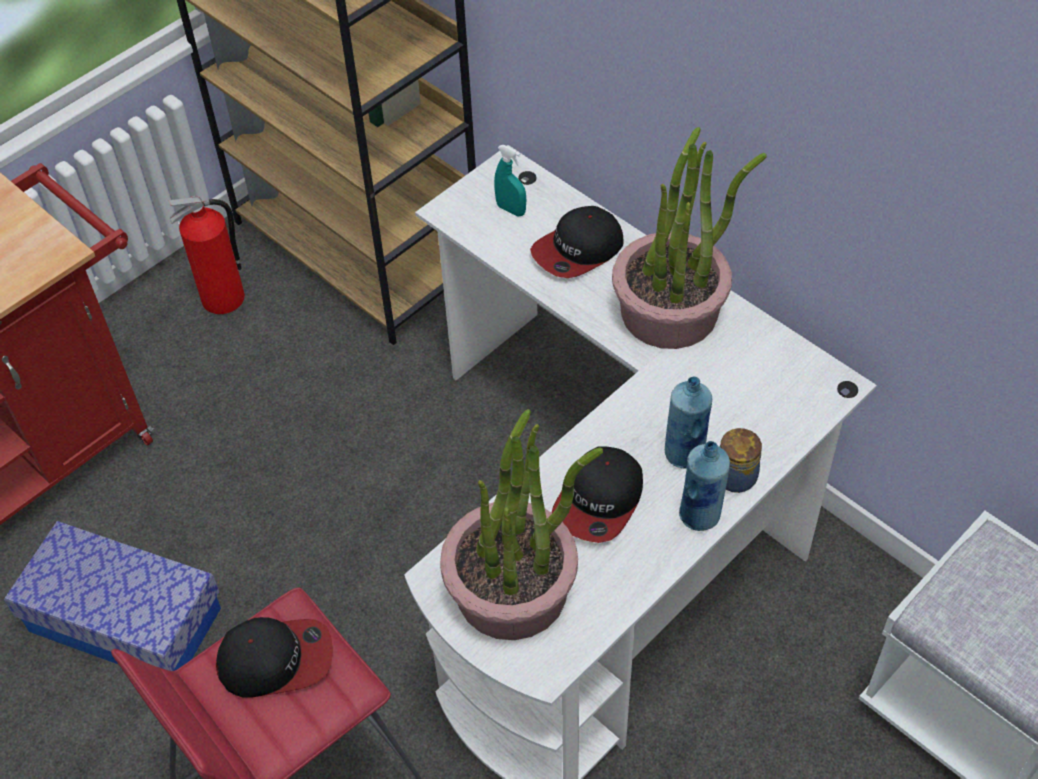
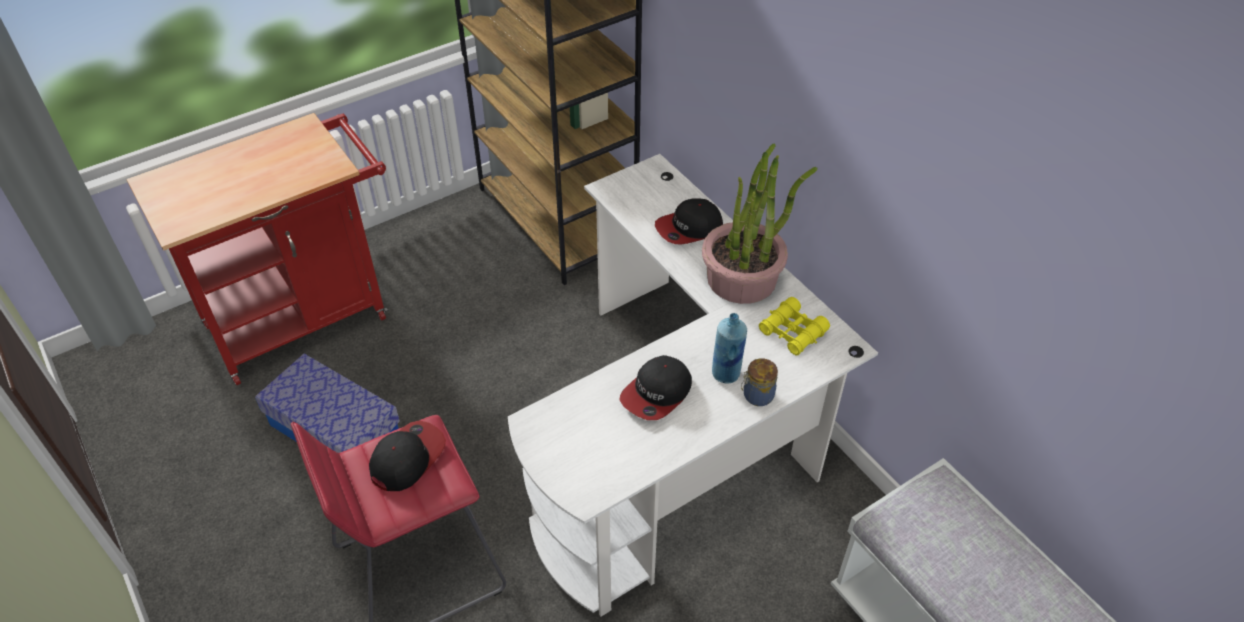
camera: 10 degrees right, 5 degrees down
fire extinguisher [169,196,245,314] -> none
cap [216,617,333,698] -> cap turned 60 degrees counterclockwise [369,420,446,491]
potted plant [440,409,603,640] -> none
turquoise spray bottle [494,145,526,217] -> none
blue bottle [679,441,730,531] -> none
none -> yellow binoculars [759,297,830,355]

